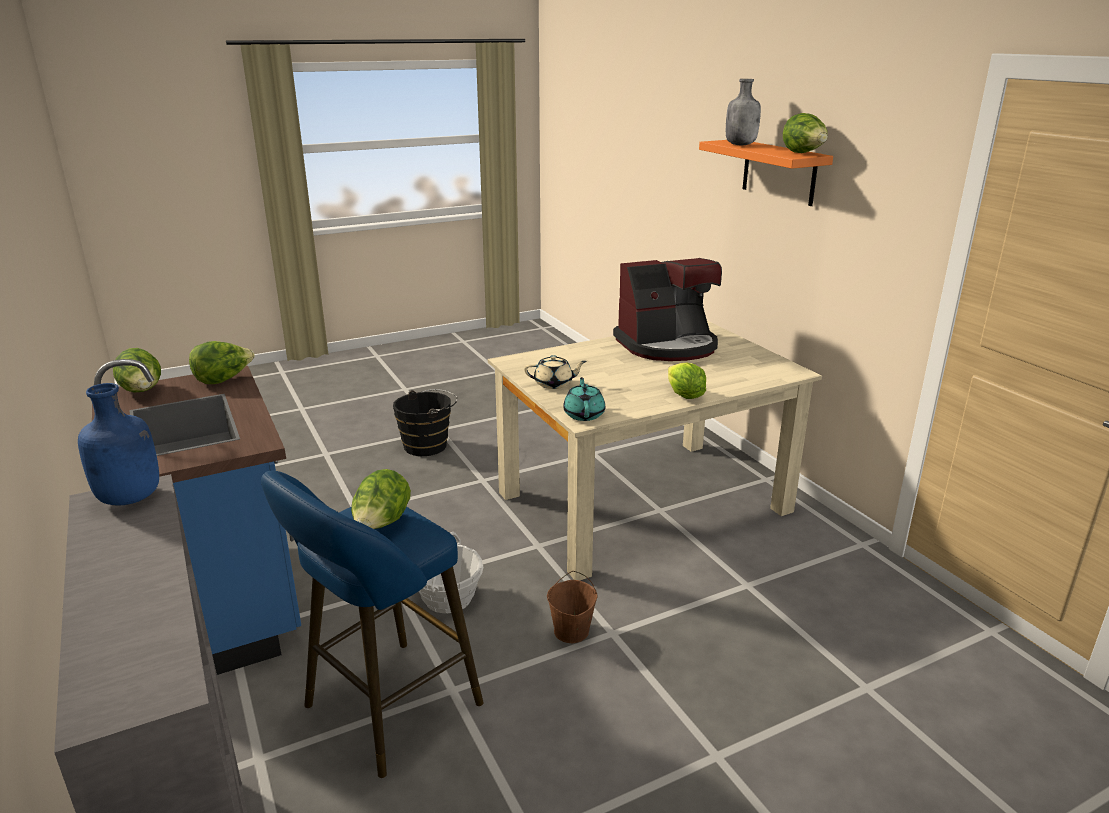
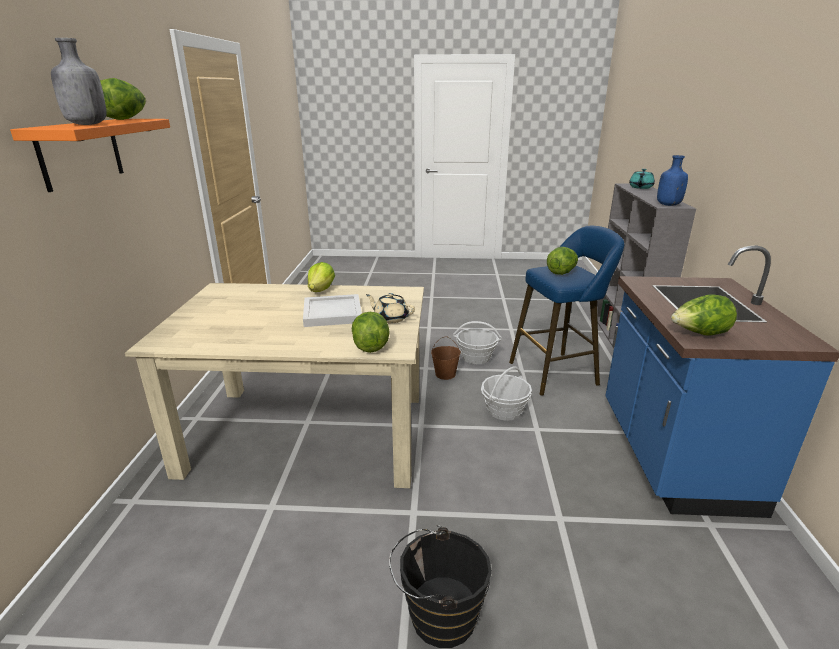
camera: 150 degrees left, 0 degrees up
lettuce [113,348,161,393] -> lettuce moved to [352,312,390,353]
turquoise teapot [563,377,605,421] -> turquoise teapot moved to [629,169,655,189]
coffee machine [613,258,722,361] -> none
none -> white tray [303,294,362,327]
none -> basket [453,321,502,364]

